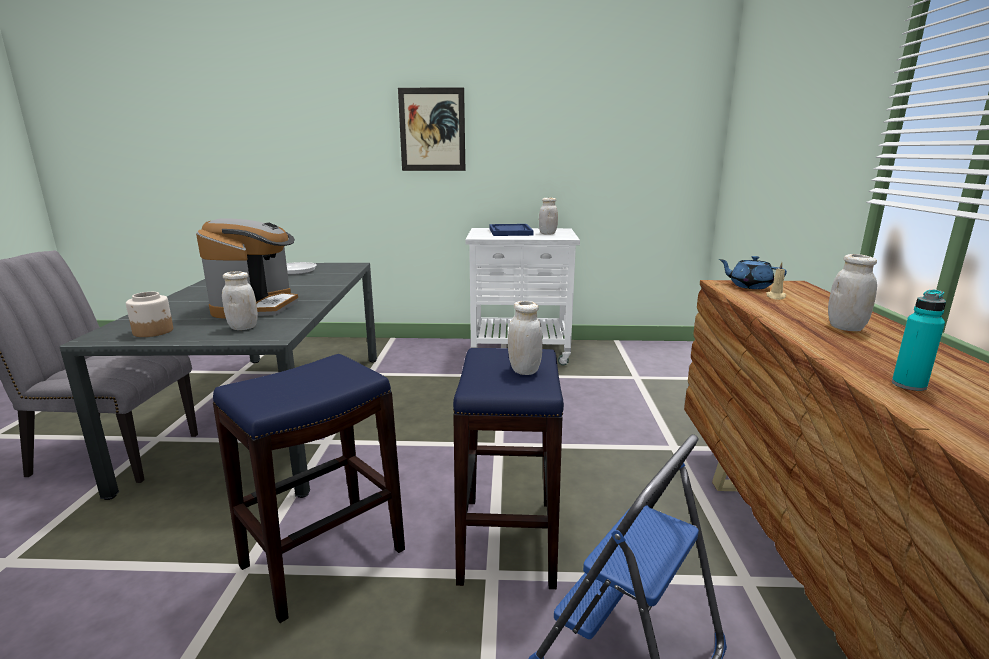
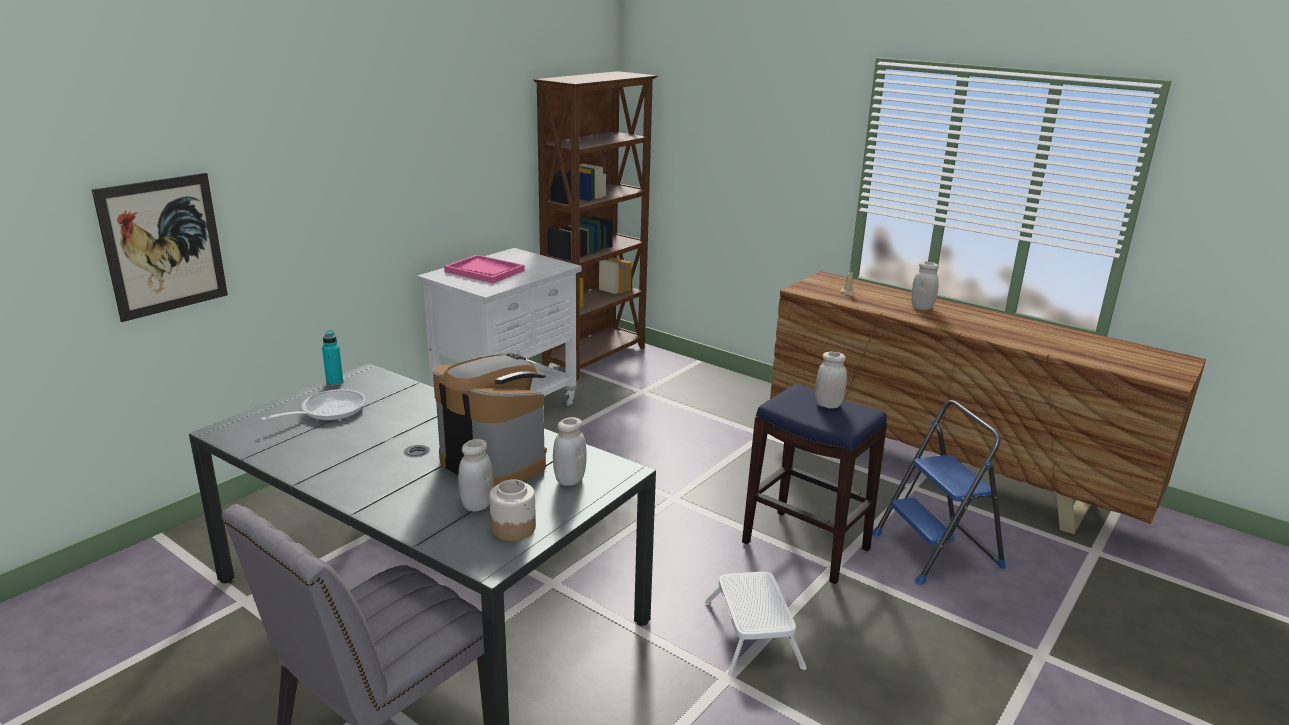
camera: 55 degrees left, 5 degrees up
stool [213,354,405,623] -> white step ladder [704,572,807,677]
picture [398,87,465,171] -> picture moved to [92,173,228,322]
blue tray [490,224,534,236] -> pink tray [444,255,525,283]
white jar [539,198,558,235] -> white jar moved to [458,439,494,512]
blue teapot [719,256,787,289] -> none
turquoise bottle [892,290,946,391] -> turquoise bottle moved to [322,330,343,386]
none -> brown bookcase [533,71,658,380]

